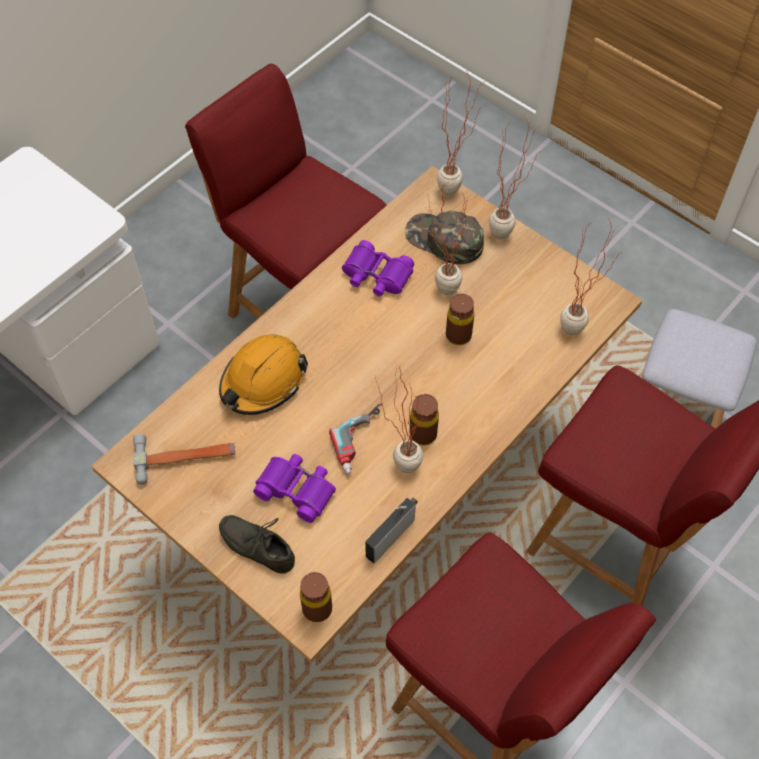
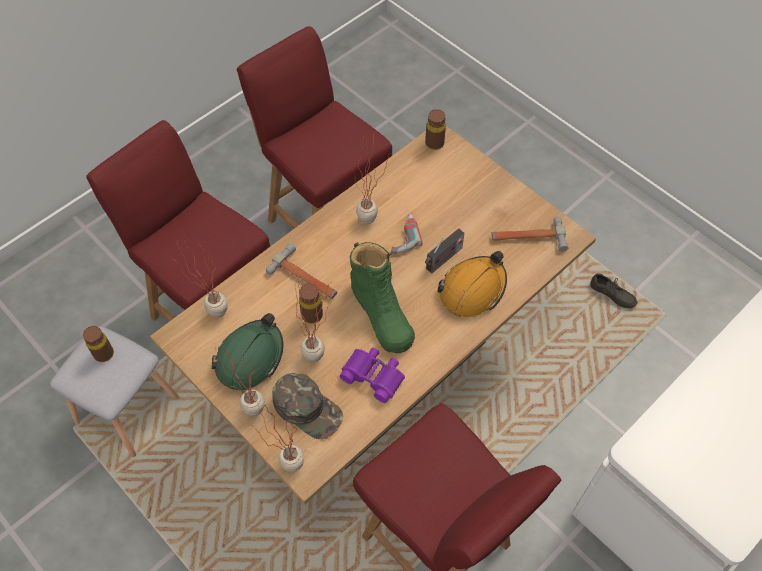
camera: 175 degrees left, 0 degrees up
grey shoe [219,515,295,574] -> grey shoe moved to [590,273,637,309]
purple binoculars [253,454,336,523] -> none
radio [365,498,418,564] -> radio moved to [425,228,464,273]
brown bottle [410,394,439,445] -> brown bottle moved to [83,326,114,362]
none -> green hard hat [212,313,284,390]
none -> hammer [266,243,337,299]
none -> green boot [350,242,415,353]

